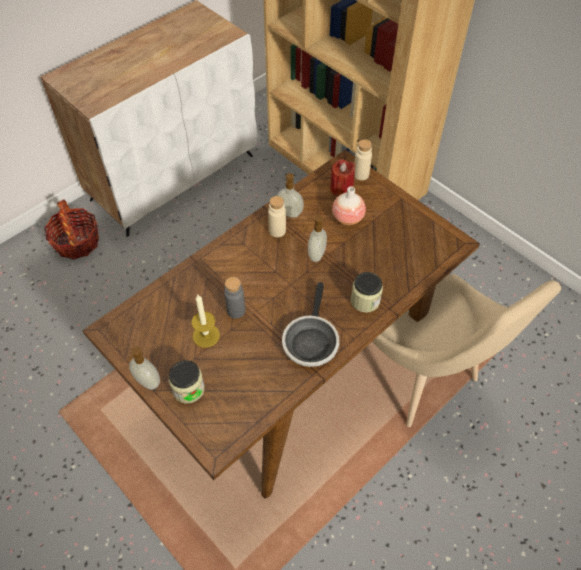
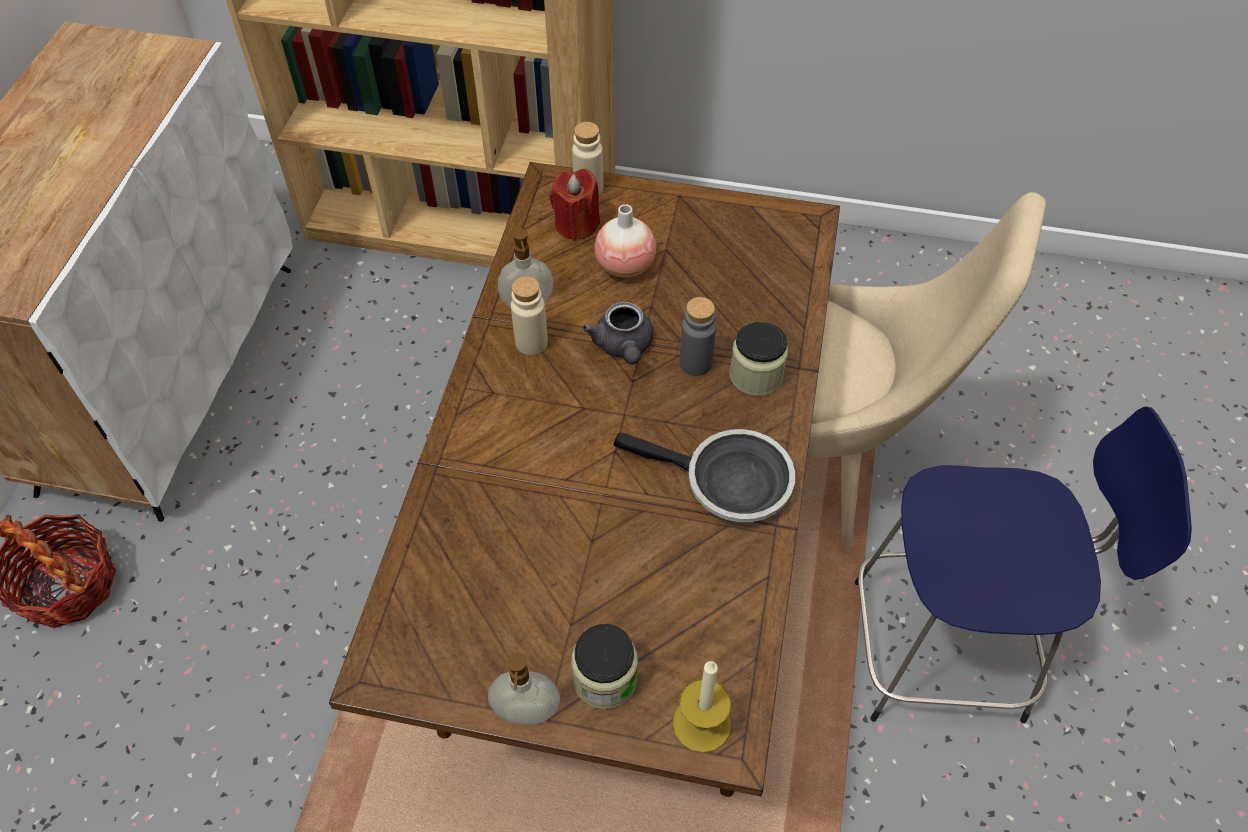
camera: 35 degrees left, 0 degrees up
candle [191,295,220,348] -> candle moved to [673,661,731,753]
grey bottle [224,277,245,319] -> grey bottle moved to [680,297,716,376]
frying pan [282,282,339,367] -> frying pan turned 45 degrees counterclockwise [613,429,795,522]
soap dispenser [308,216,327,262] -> grey teapot [583,302,653,365]
none -> blue stool [855,406,1192,723]

